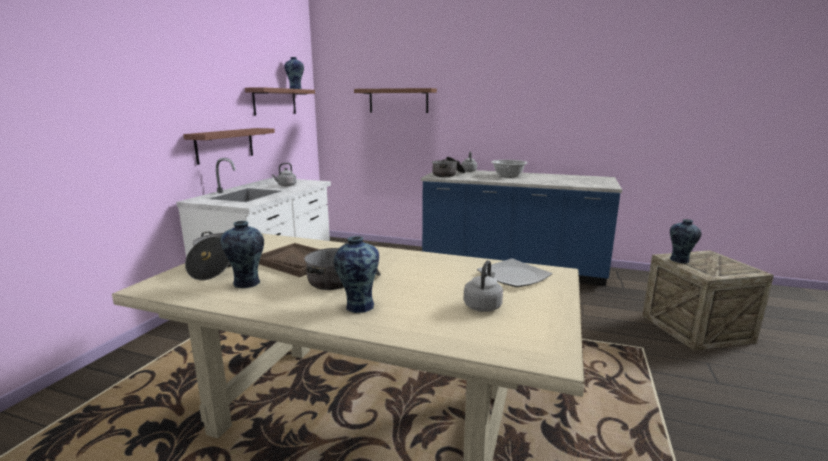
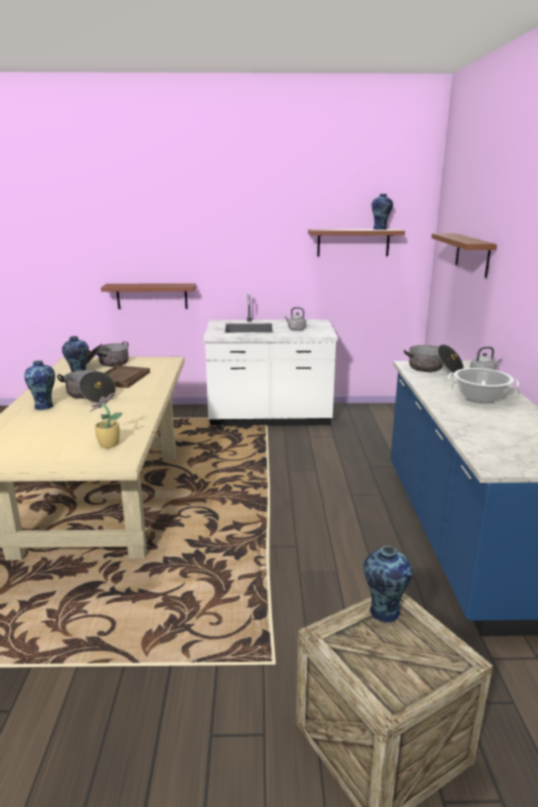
camera: 70 degrees right, 5 degrees up
brown shelf [183,128,275,165] -> brown shelf moved to [101,283,196,309]
grey kettle [464,260,503,312] -> none
plate [477,258,553,287] -> potted plant [90,393,122,448]

